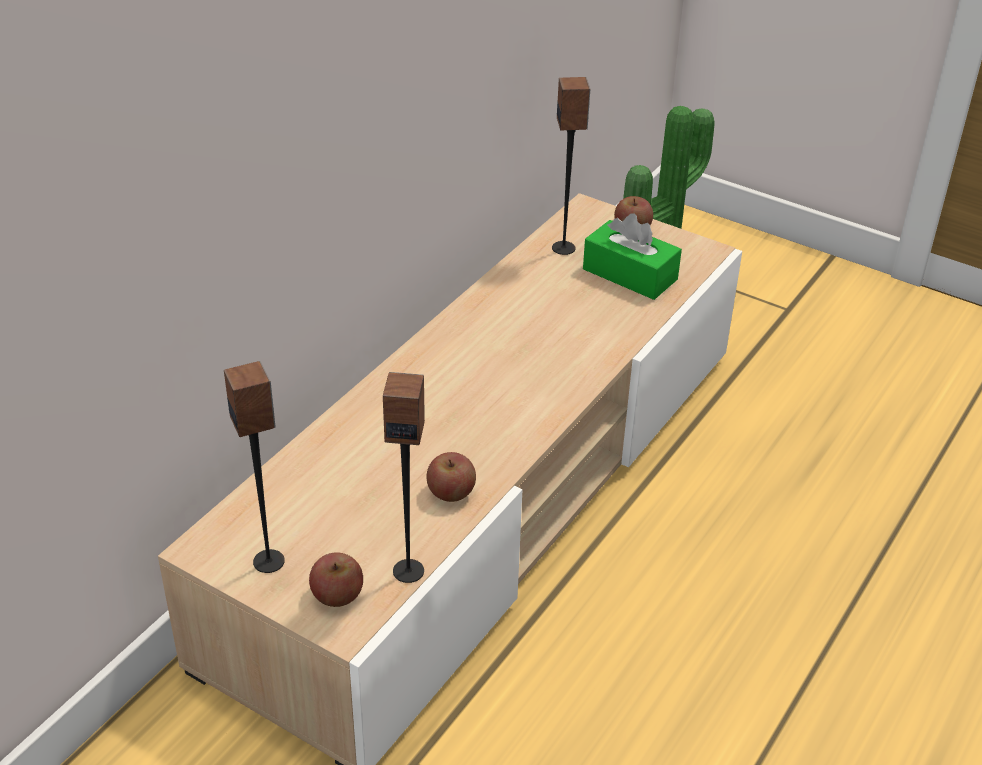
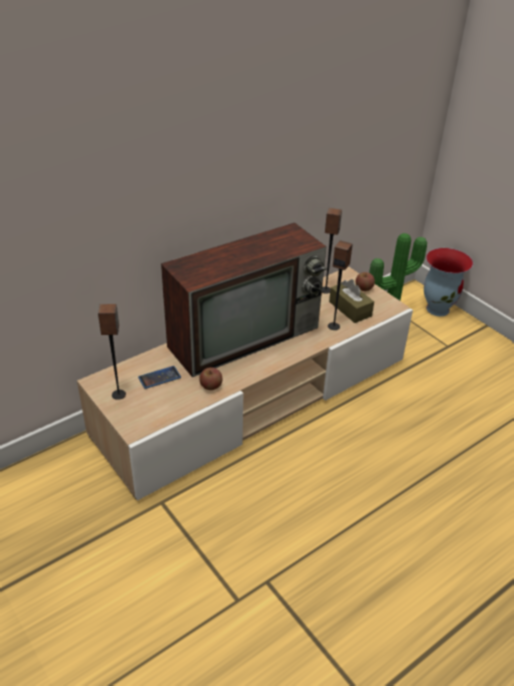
camera: 20 degrees right, 0 degrees up
apple [309,552,363,607] -> none
speaker [383,372,425,583] -> speaker moved to [328,240,353,330]
green tissue box [583,213,682,300] -> brown tissue box [329,279,374,323]
none -> phone [138,366,181,389]
none -> television [161,223,327,377]
none -> vase [424,248,473,316]

